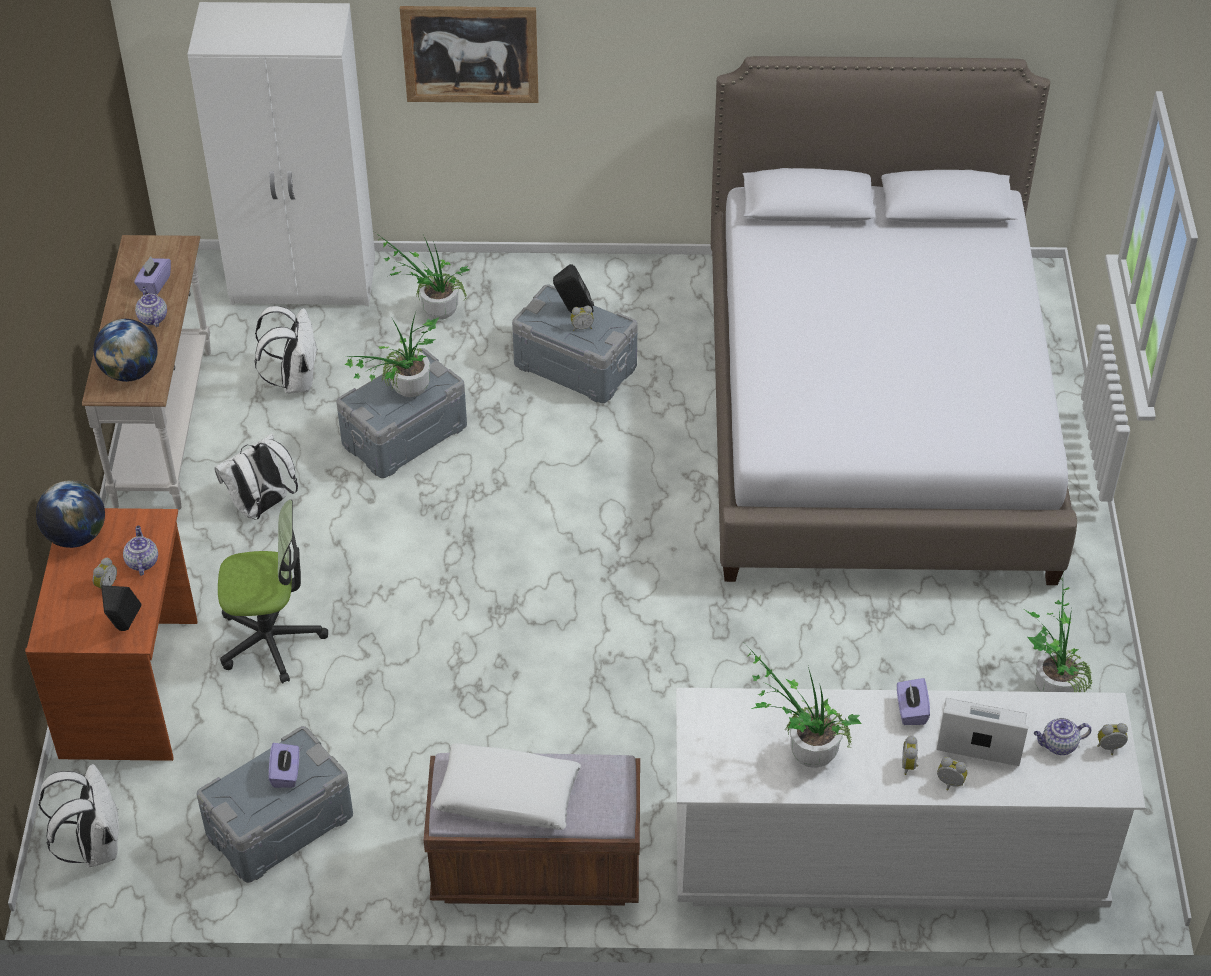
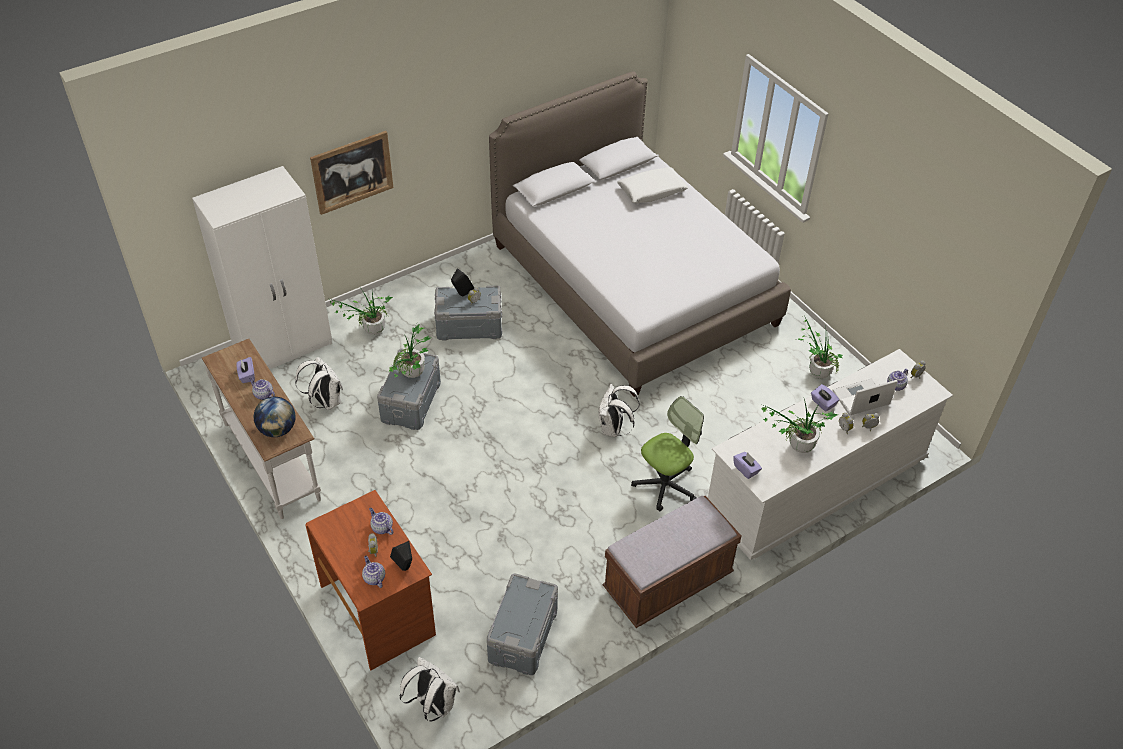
camera: 35 degrees left, 0 degrees up
globe [36,480,105,548] -> none
white backpack [214,433,298,519] -> white backpack moved to [598,384,640,437]
office chair [218,500,328,684] -> office chair moved to [631,396,704,511]
purple tissue box [268,743,300,788] -> purple tissue box moved to [733,452,762,479]
white pillow [432,743,581,830] -> white pillow moved to [617,167,688,203]
none -> teapot [362,556,385,588]

